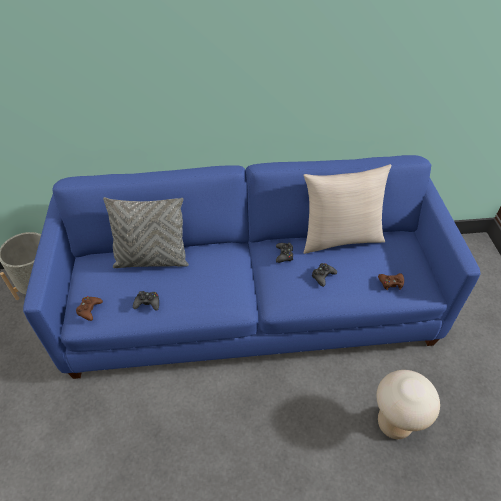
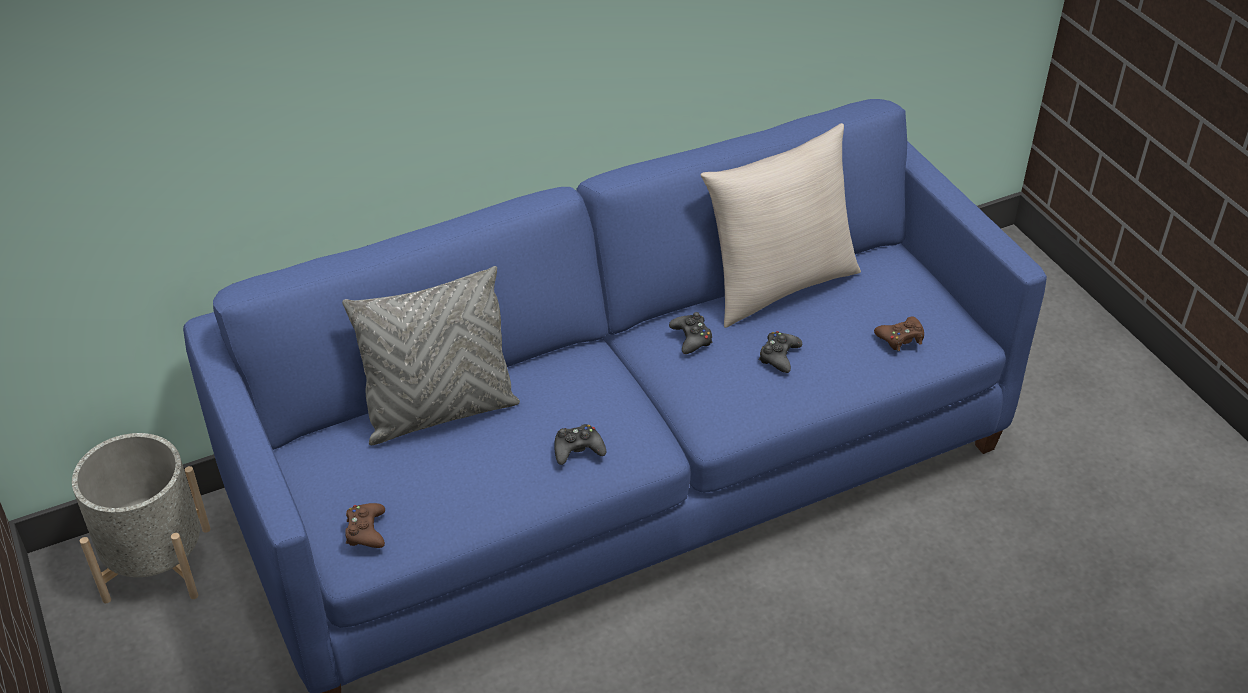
camera: 20 degrees left, 5 degrees down
black game controller [133,291,159,311] -> black game controller moved to [554,424,606,465]
beige stool [376,370,440,439] -> none

